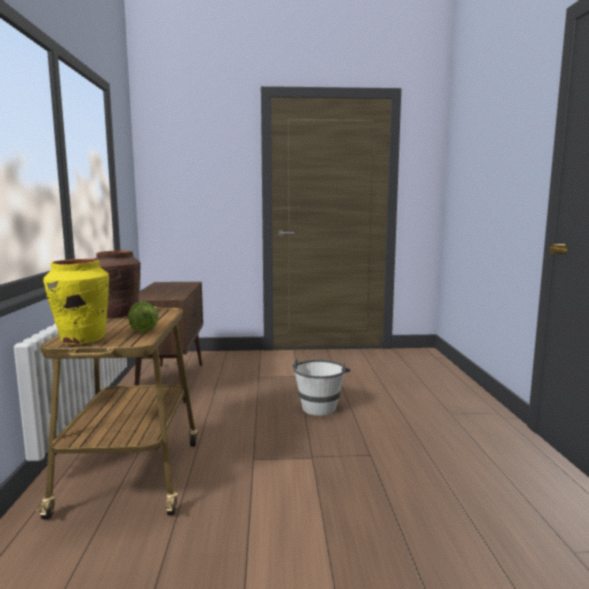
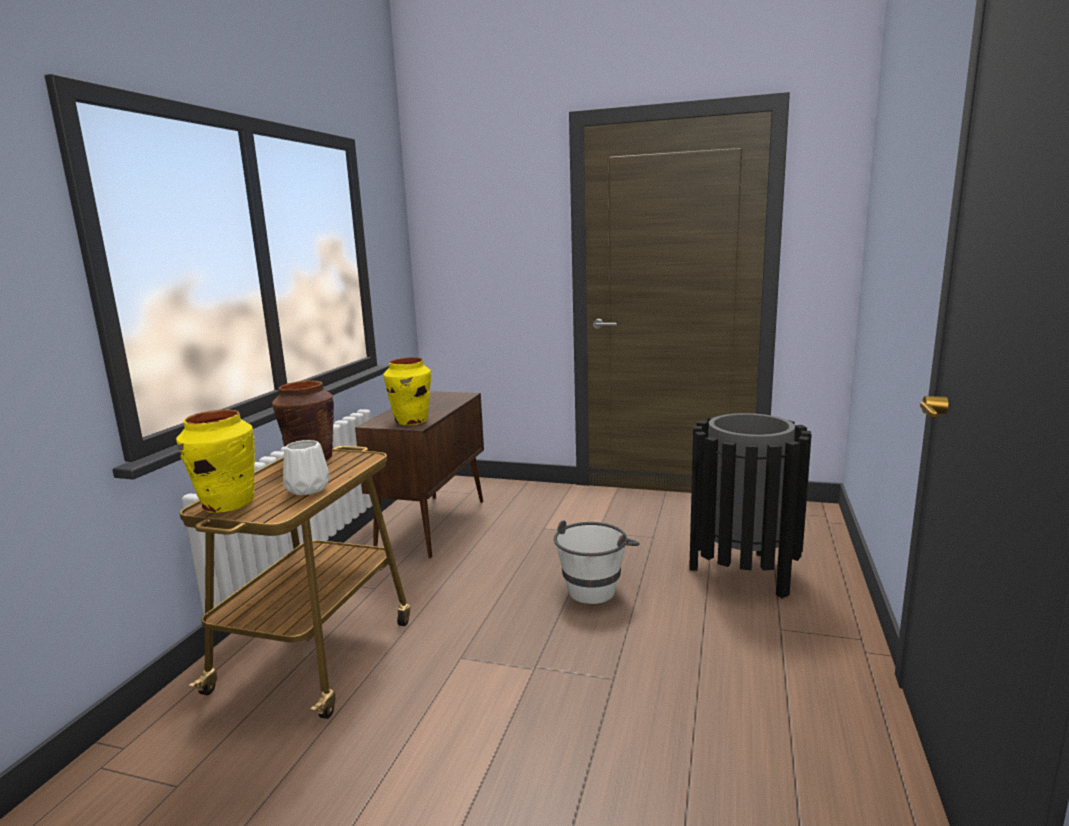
camera: 20 degrees right, 5 degrees up
lettuce [128,302,158,332] -> white vase [283,440,330,495]
none -> yellow vase [383,357,431,425]
none -> black trash can [689,413,812,598]

